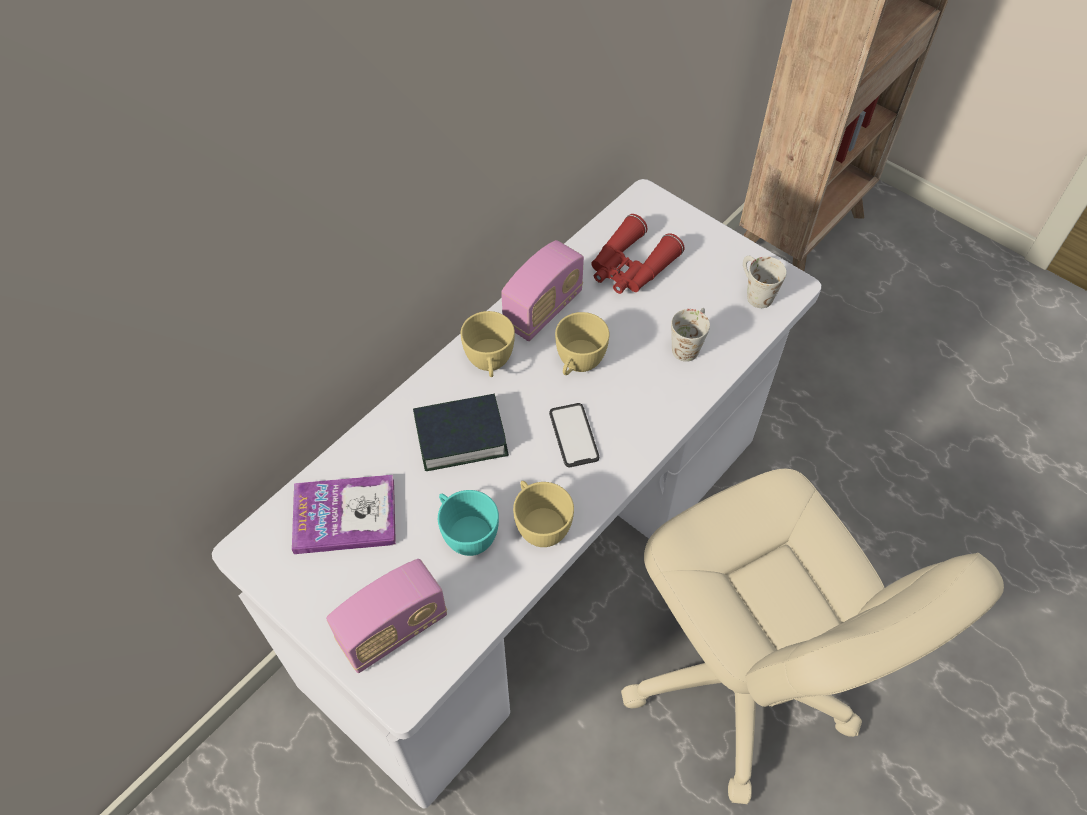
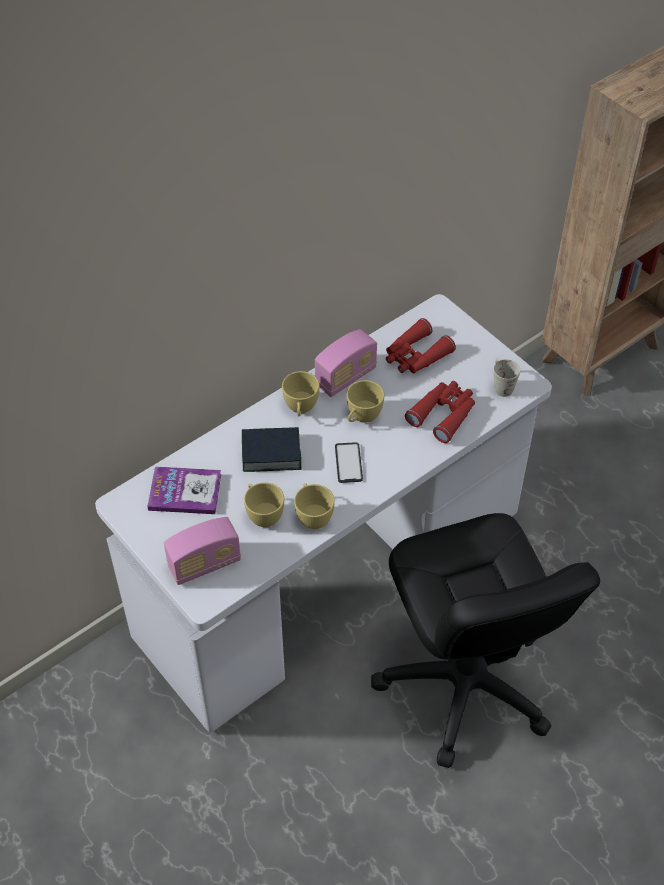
camera: 10 degrees right, 5 degrees down
turquoise cup [438,490,499,556] -> yellow cup [244,482,284,527]
beige office chair [621,469,1004,804] -> black office chair [371,513,600,768]
white mug [671,308,710,362] -> red binoculars [405,381,475,443]

